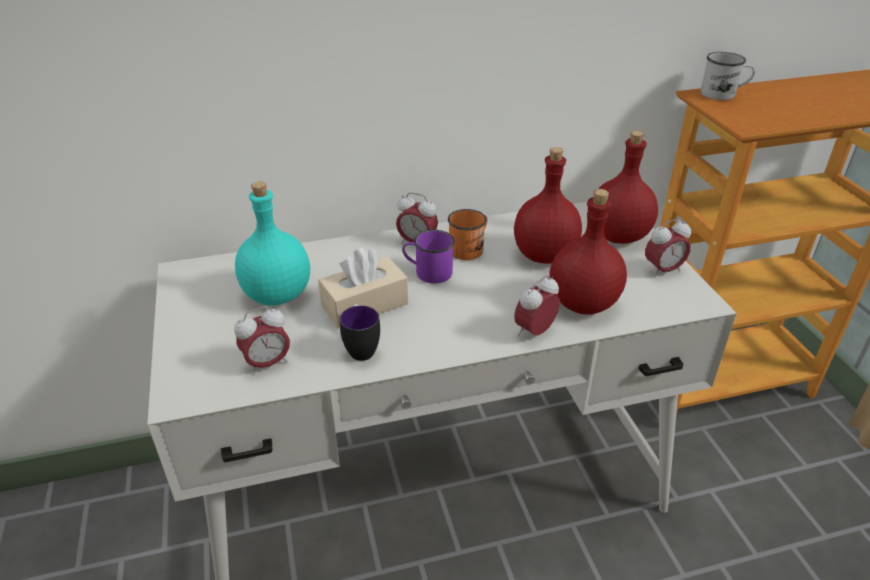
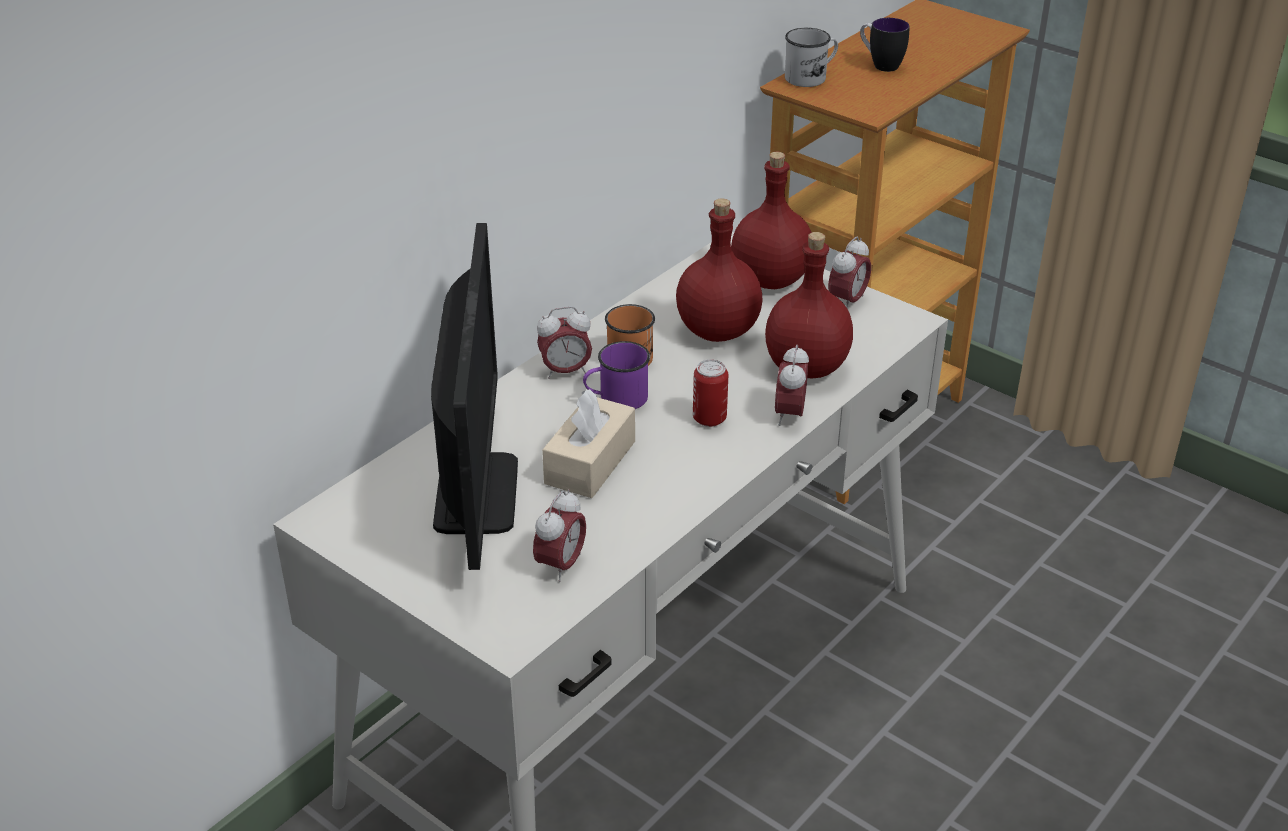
camera: 35 degrees left, 0 degrees up
turquoise bottle [235,181,310,306] -> monitor [431,223,518,570]
mug [340,304,380,361] -> mug moved to [860,18,910,72]
none -> can [693,359,728,427]

